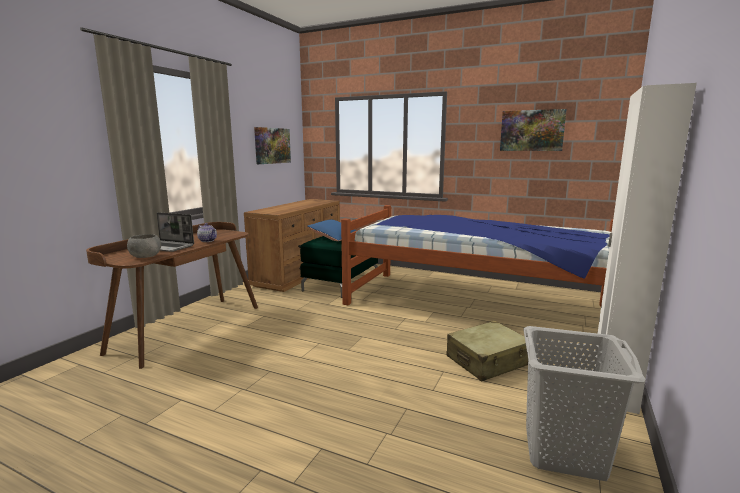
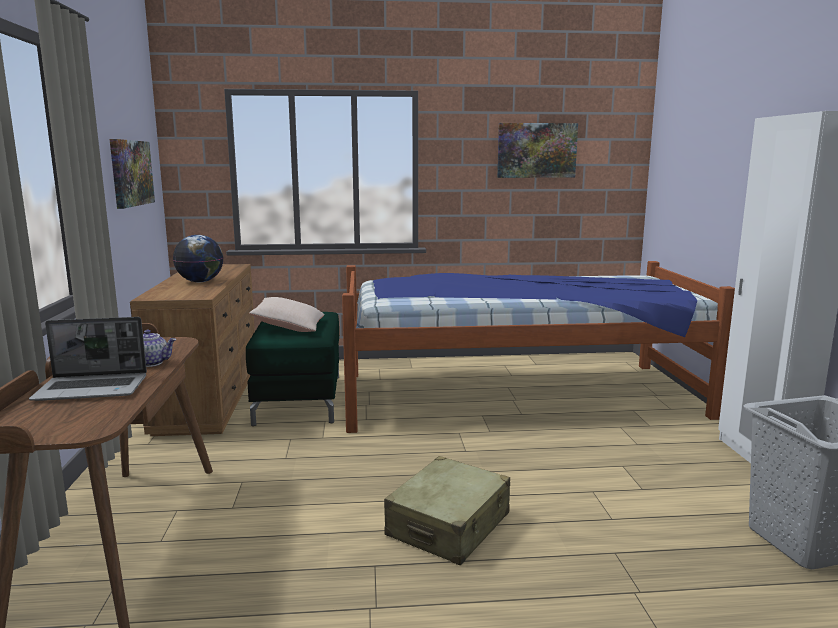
camera: 30 degrees left, 0 degrees up
grey bowl [127,234,161,258] -> none
blue pillow [307,219,356,241] -> beige pillow [249,297,324,332]
beige suitcase [446,321,528,382] -> beige suitcase moved to [384,456,510,565]
none -> globe [173,235,223,282]

